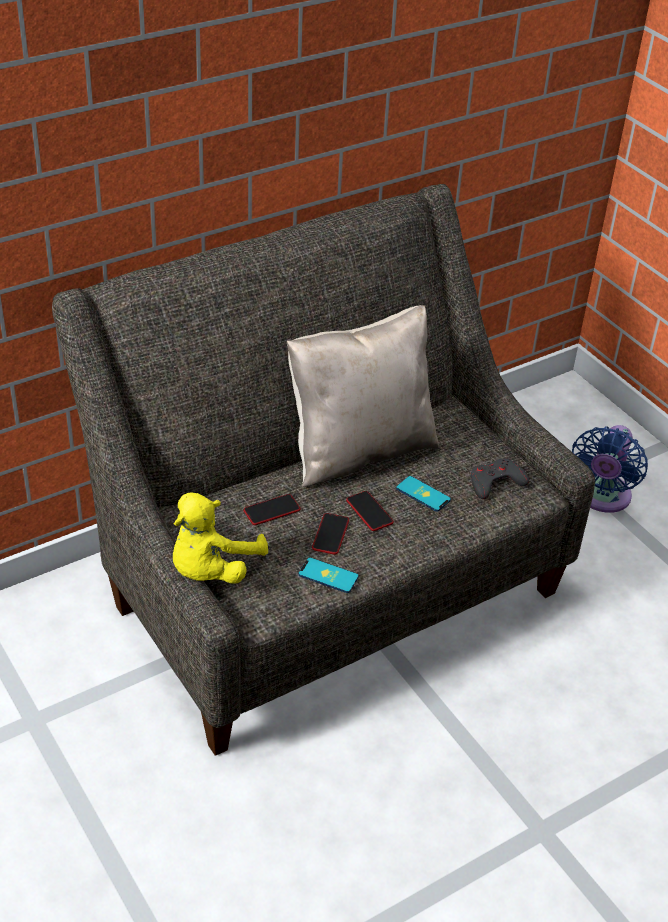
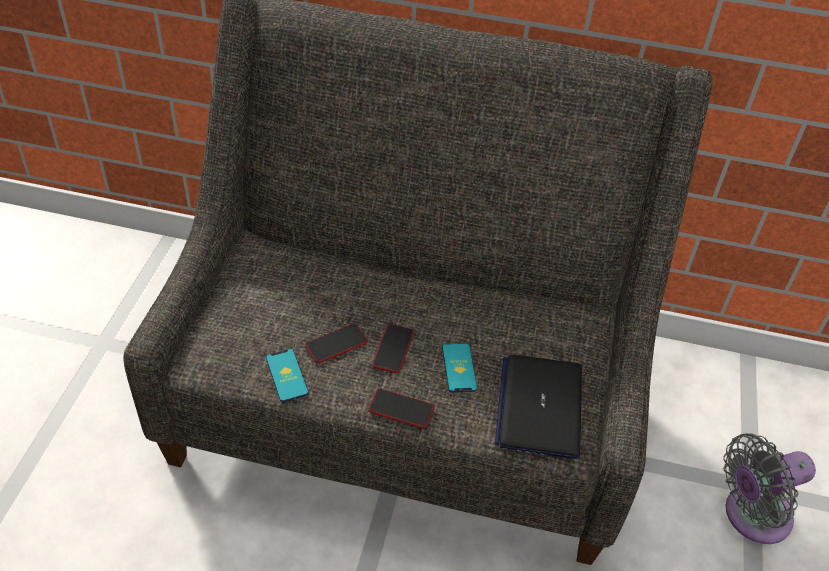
camera: 45 degrees right, 5 degrees up
yellow plush toy [173,492,268,584] -> none
phone [243,494,300,525] -> phone moved to [368,389,435,429]
beige pillow [287,305,440,487] -> none
grey game controller [471,458,529,499] -> laptop [495,355,582,459]
blue fan [572,425,648,513] -> grey fan [723,433,816,544]

